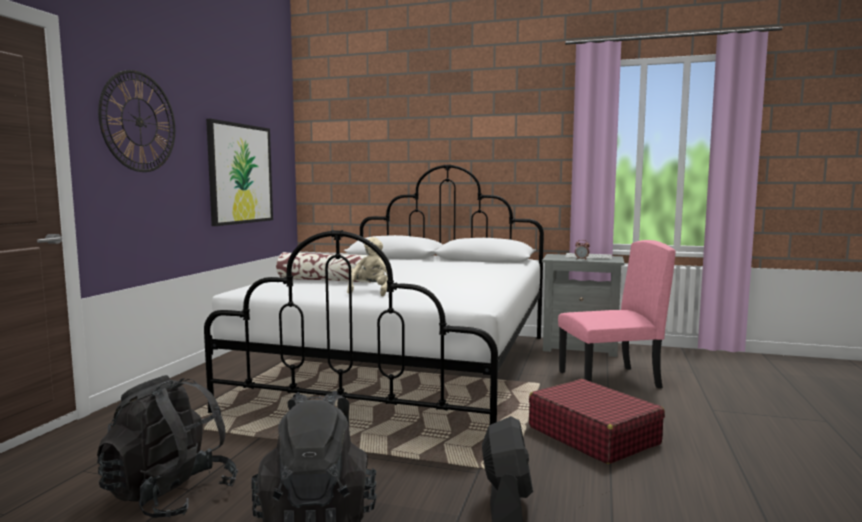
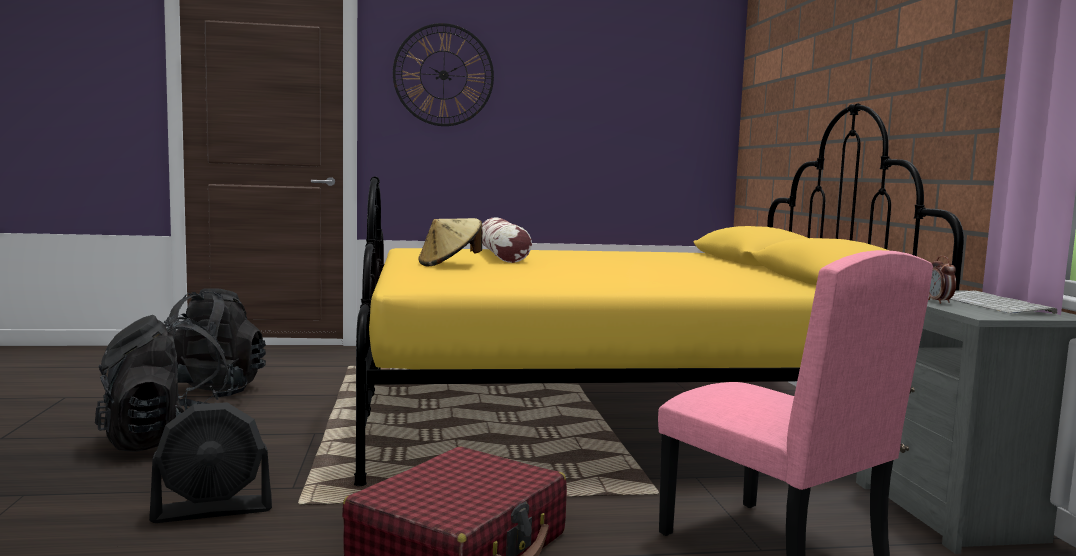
camera: 65 degrees right, 0 degrees up
white bed [204,164,544,425] -> yellow bed [354,103,964,486]
picture [206,119,273,226] -> none
beige plush toy [347,237,388,296] -> beige hat [418,218,482,267]

